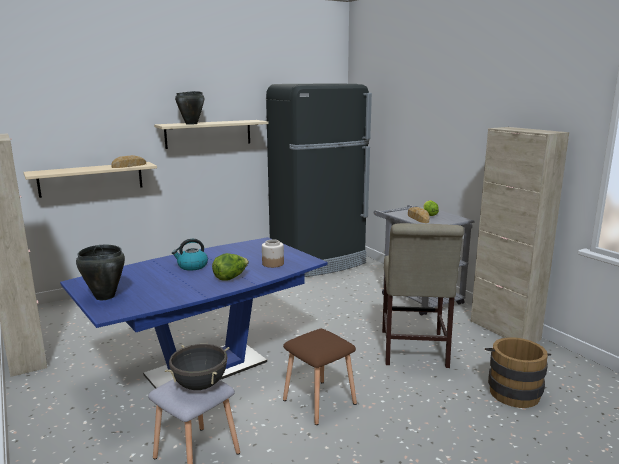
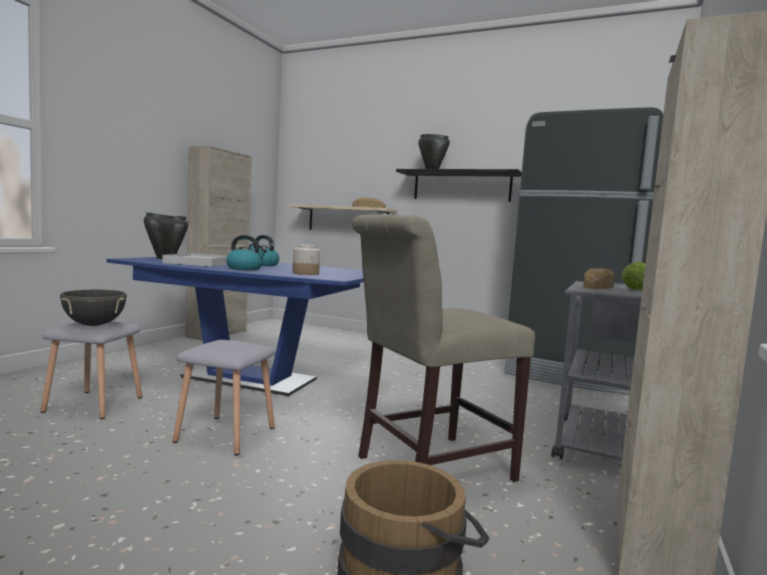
camera: 55 degrees right, 10 degrees down
beige shelf [154,120,269,149] -> black shelf [396,169,522,202]
lettuce [212,253,249,281] -> kettle [226,235,267,270]
brown stool [283,329,357,425] -> grey stool [173,340,275,455]
none -> white tray [162,253,227,267]

